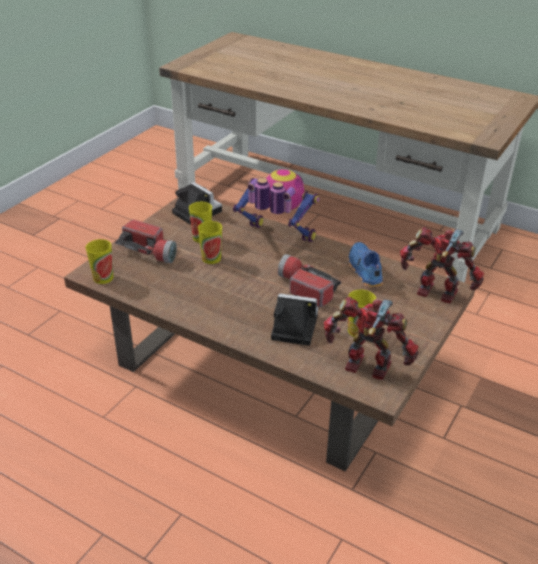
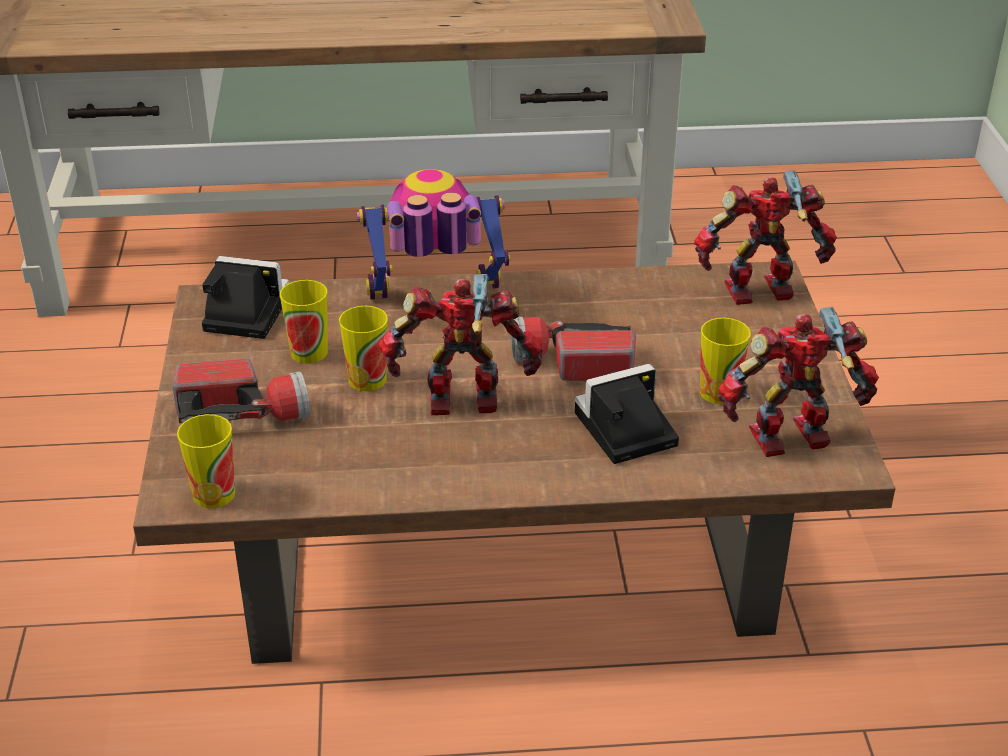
camera: 35 degrees left, 0 degrees up
blue shoe [348,242,383,288] -> none
none -> toy robot [379,274,543,415]

